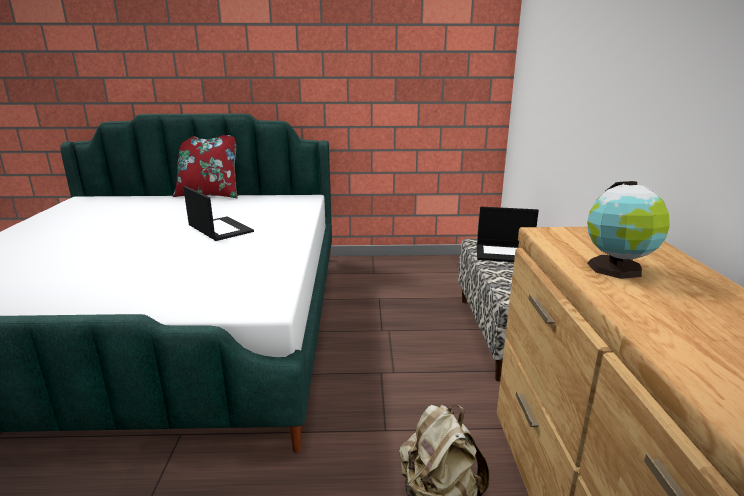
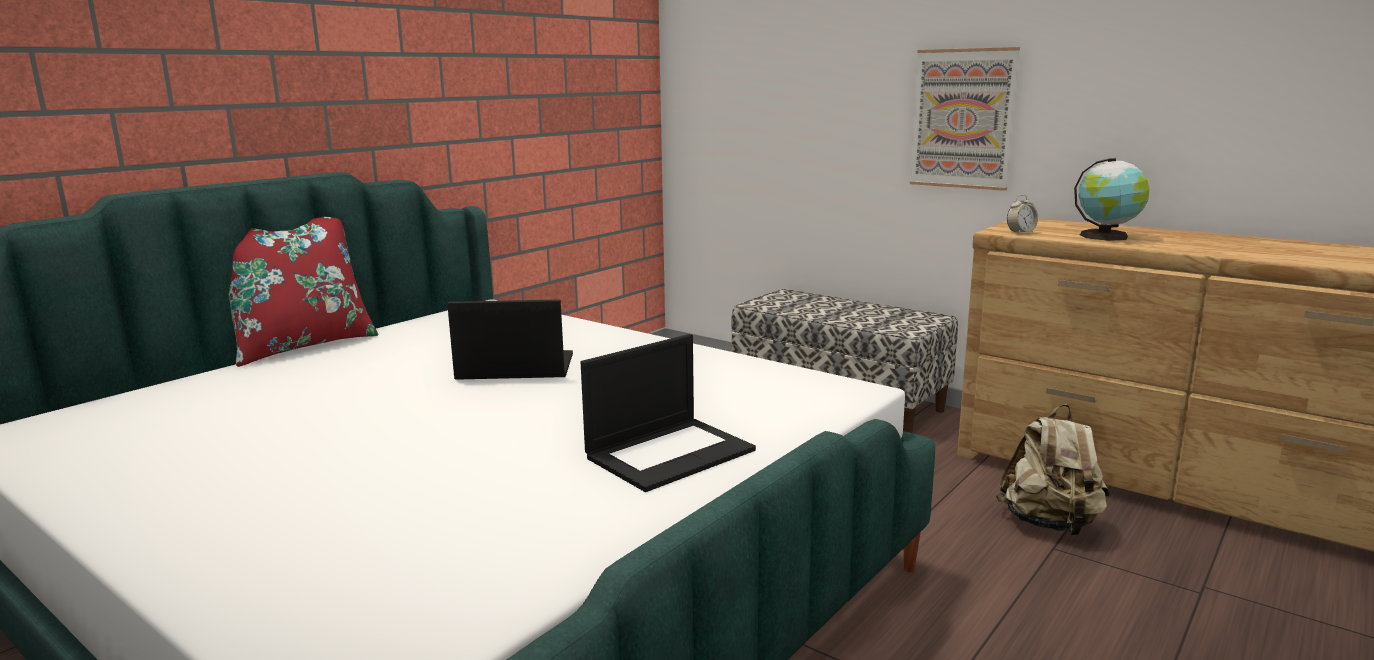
camera: 50 degrees left, 5 degrees down
laptop [477,207,539,262] -> laptop moved to [581,334,756,492]
none -> picture [910,47,1020,191]
none -> alarm clock [1007,195,1038,234]

